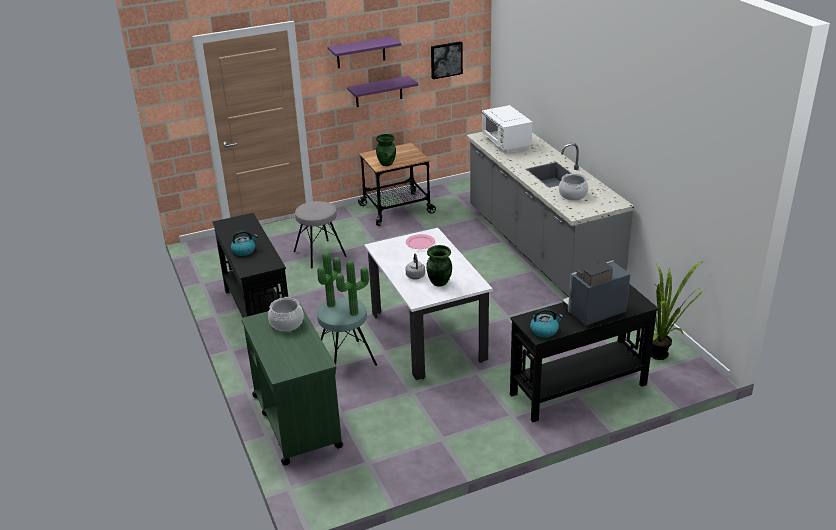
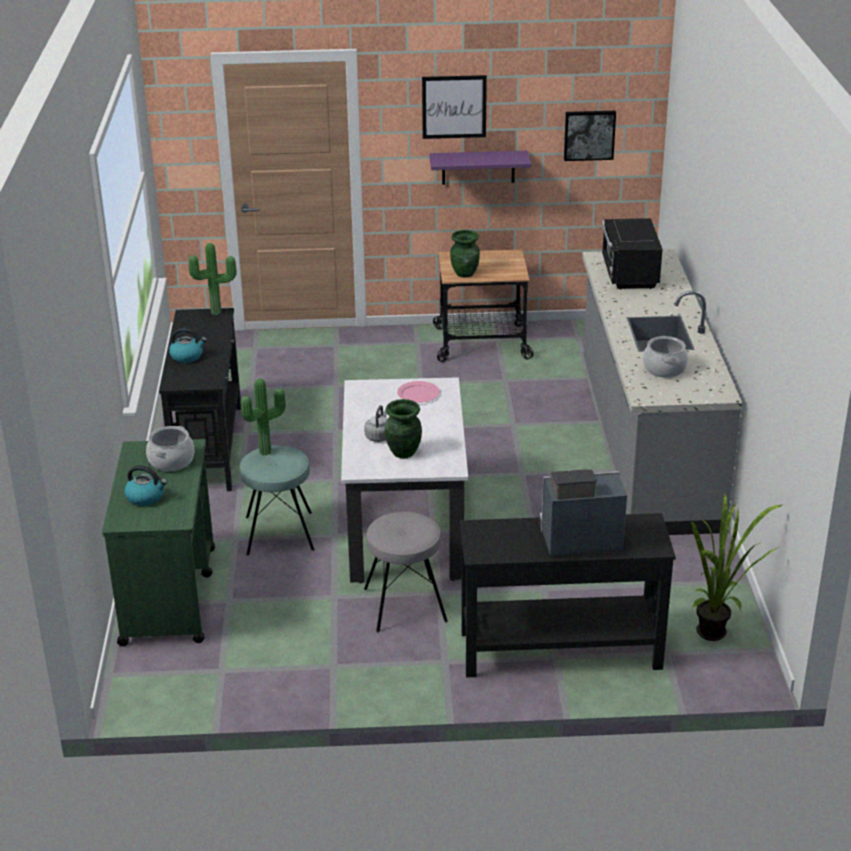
camera: 20 degrees right, 0 degrees up
grey stool [294,201,347,269] -> grey stool moved to [364,512,448,632]
purple shelf [328,36,401,68] -> picture [422,75,487,139]
potted plant [336,261,369,316] -> potted plant moved to [188,243,237,315]
white microwave [481,105,533,153] -> black microwave [602,218,662,289]
kettle [530,308,563,338] -> kettle moved to [125,465,167,506]

